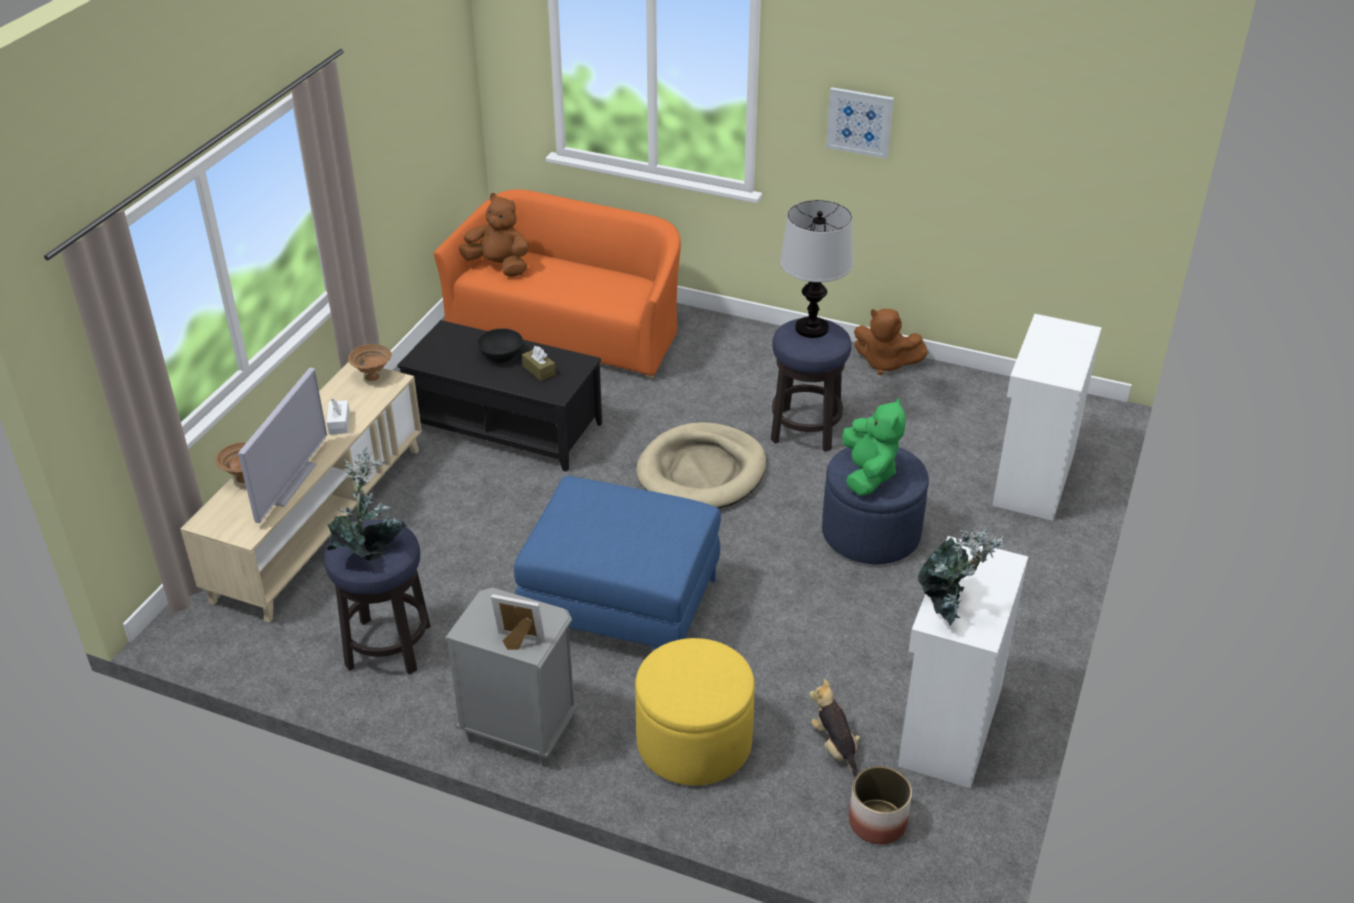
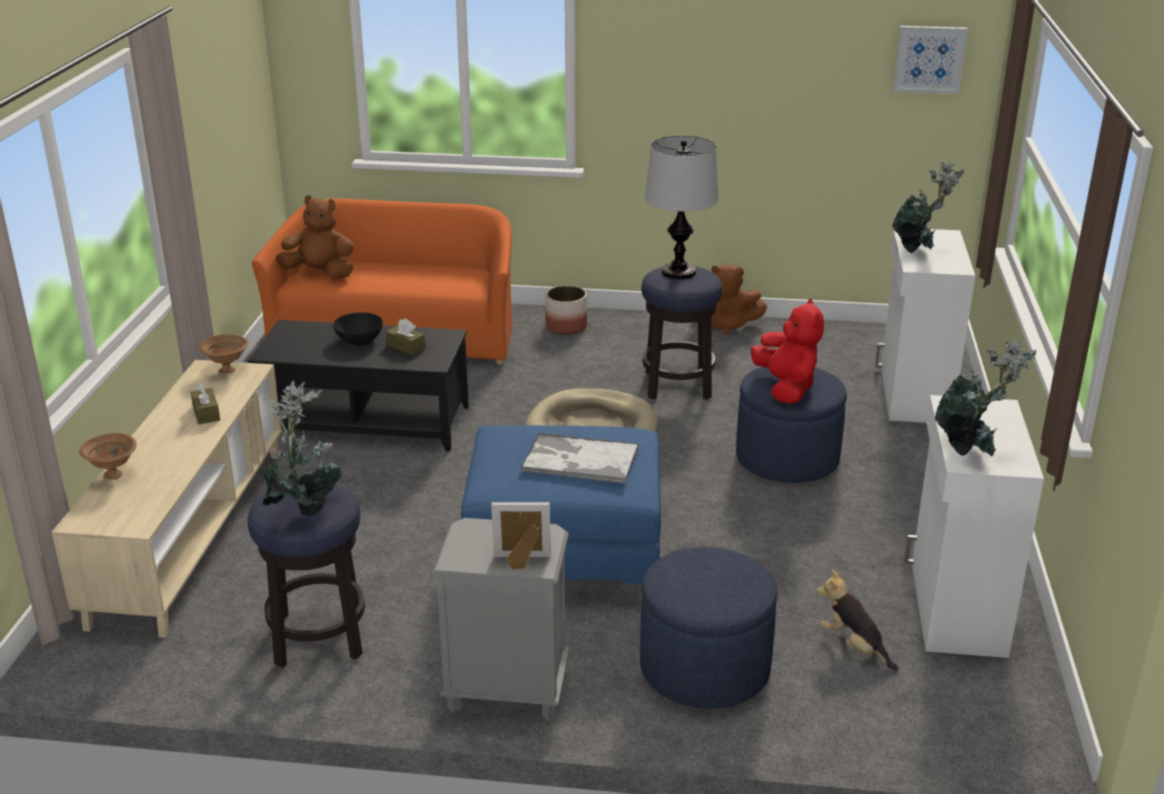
camera: 15 degrees left, 10 degrees down
television [238,367,327,523] -> none
white tissue box [327,398,350,435] -> brown tissue box [191,383,220,424]
yellow ottoman [635,638,755,785] -> blue ottoman [640,547,777,708]
picture [826,87,894,159] -> picture moved to [893,26,968,94]
green plush toy [842,398,905,496] -> red plush toy [751,299,824,404]
planter [849,766,912,844] -> planter moved to [546,285,587,335]
none -> tray [520,433,639,484]
none -> potted plant [892,161,964,253]

